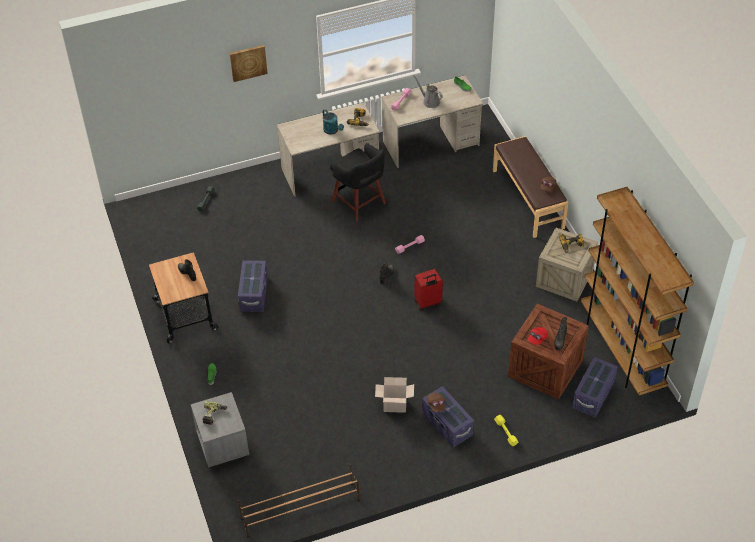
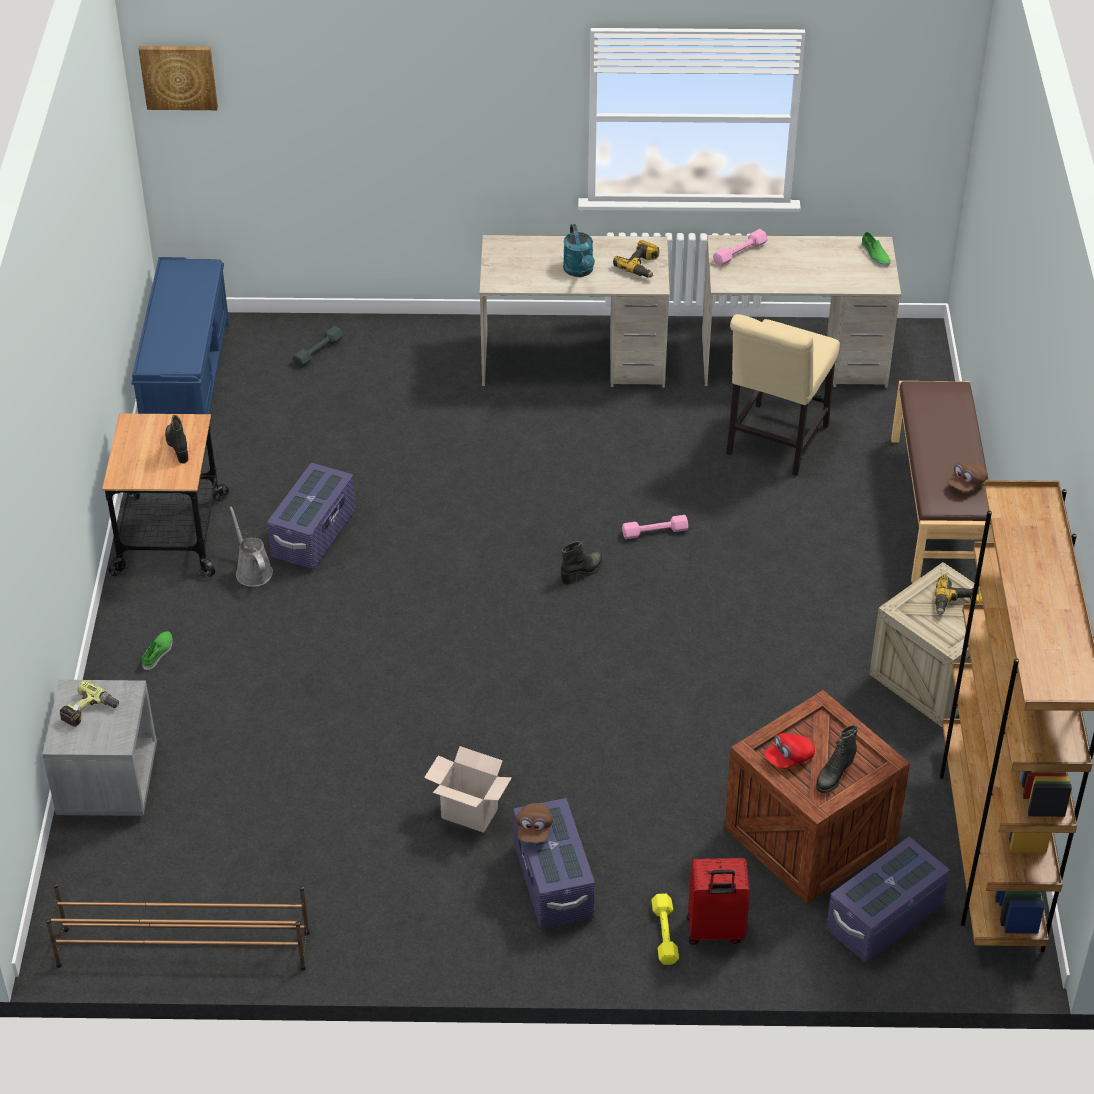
camera: 20 degrees right, 5 degrees down
picture [230,45,268,82] -> picture moved to [138,46,218,110]
black stool [330,143,386,222] -> none
grey watering can [413,75,443,108] -> grey watering can moved to [229,506,273,587]
red suitcase [414,269,443,311] -> red suitcase moved to [687,858,750,944]
none -> blue bench [131,257,229,414]
none -> beige chair [726,314,840,476]

